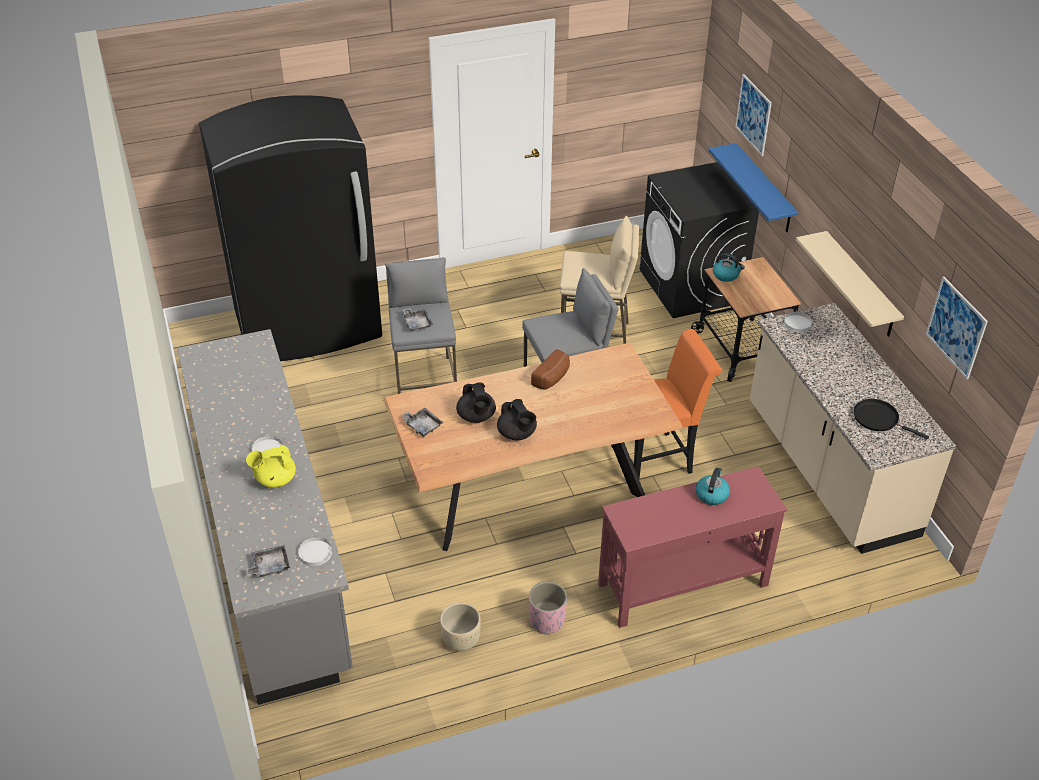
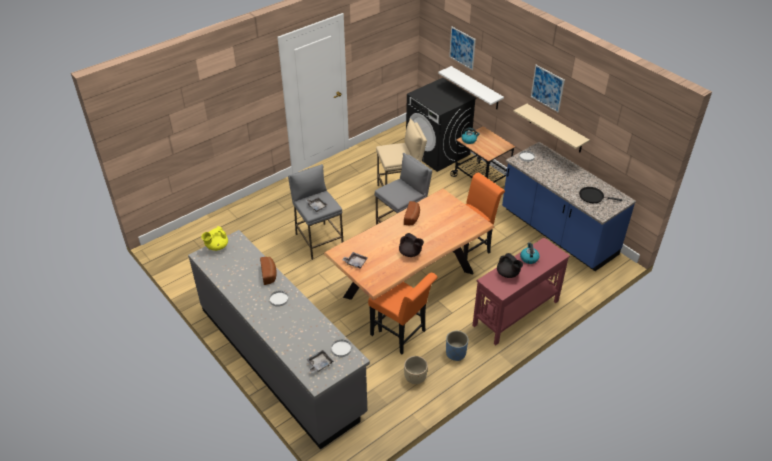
camera: 20 degrees left, 0 degrees up
black fridge [199,95,382,361] -> none
yellow teapot [246,445,296,488] -> yellow teapot moved to [201,226,228,251]
black teapot [456,382,496,423] -> black teapot moved to [497,253,523,278]
pink planter [529,582,567,635] -> blue planter [446,331,468,361]
blue shelf [709,143,798,232] -> white shelf [438,66,504,109]
beige counter [750,303,956,554] -> blue counter [502,142,636,271]
picture [926,277,988,379] -> picture moved to [531,65,565,113]
none -> bread [260,257,277,285]
none -> orange chair [368,273,438,354]

